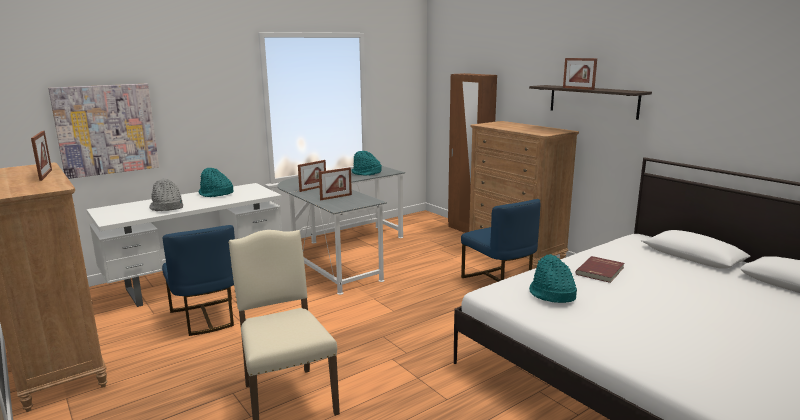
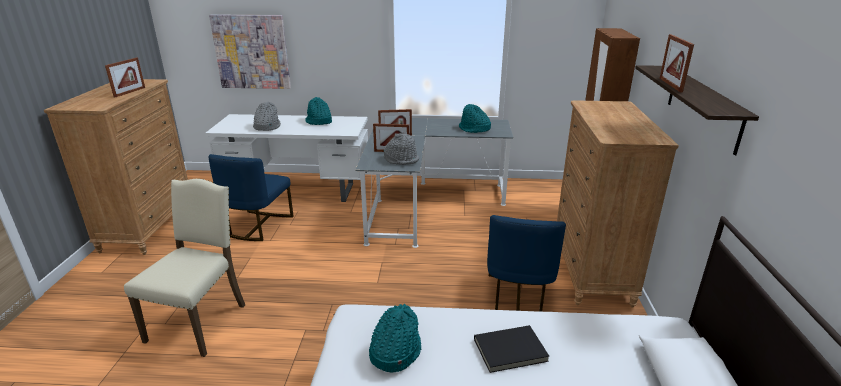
camera: 40 degrees right, 10 degrees up
red book [576,256,624,283] -> black book [474,325,549,373]
none -> grey hat [384,133,419,165]

